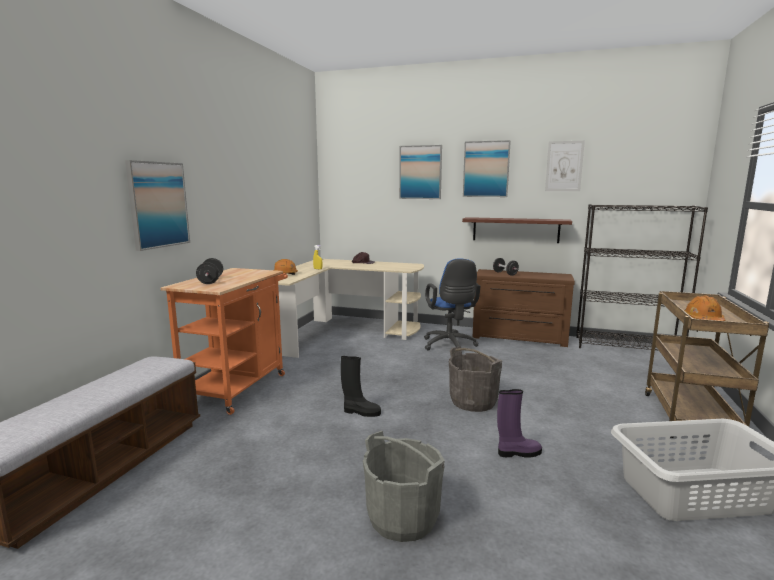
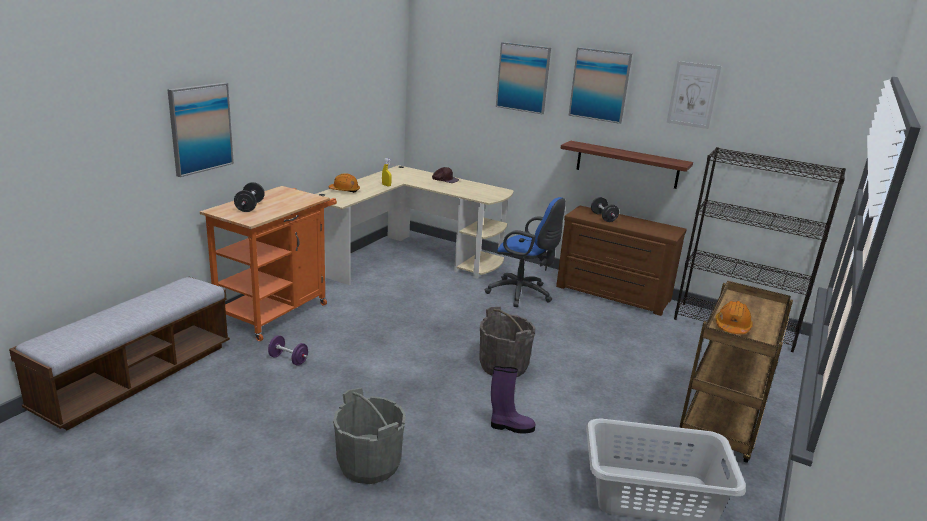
camera: 10 degrees right, 10 degrees up
black boot [341,356,381,417] -> none
blue office chair [424,258,480,350] -> blue office chair turned 60 degrees counterclockwise [485,197,566,307]
none -> purple dumbbell [268,335,308,366]

